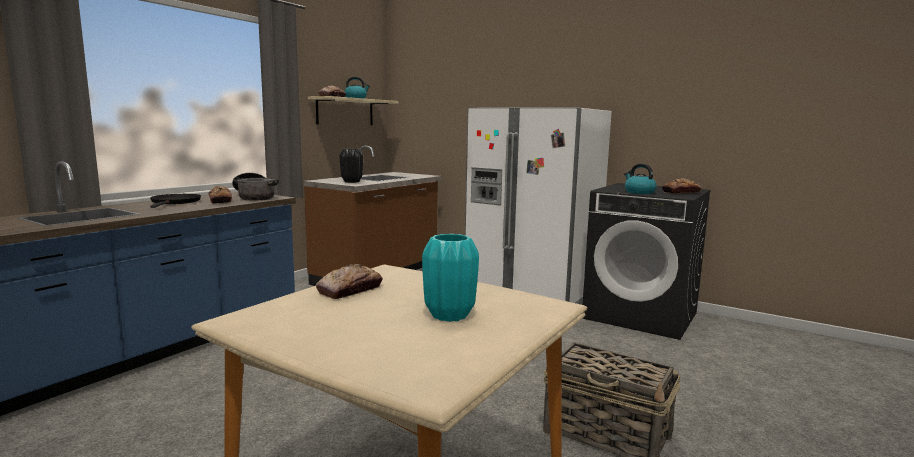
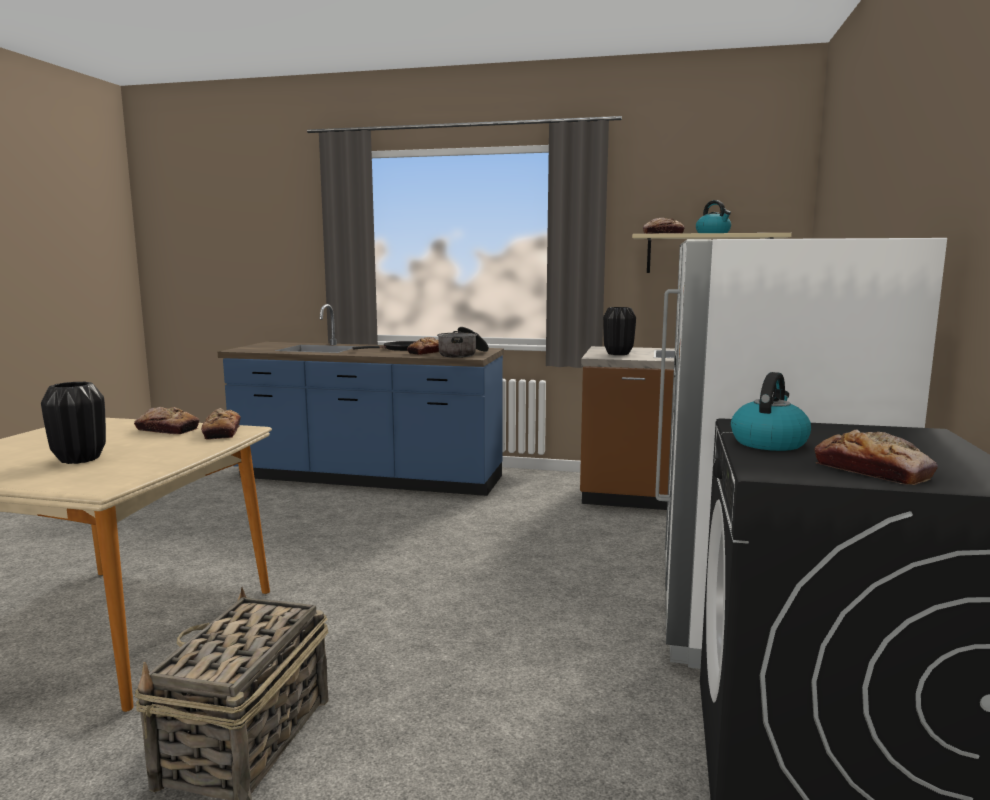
camera: 70 degrees right, 0 degrees up
turquoise vase [422,234,479,322] -> black vase [41,382,106,464]
none -> bread [201,408,241,439]

